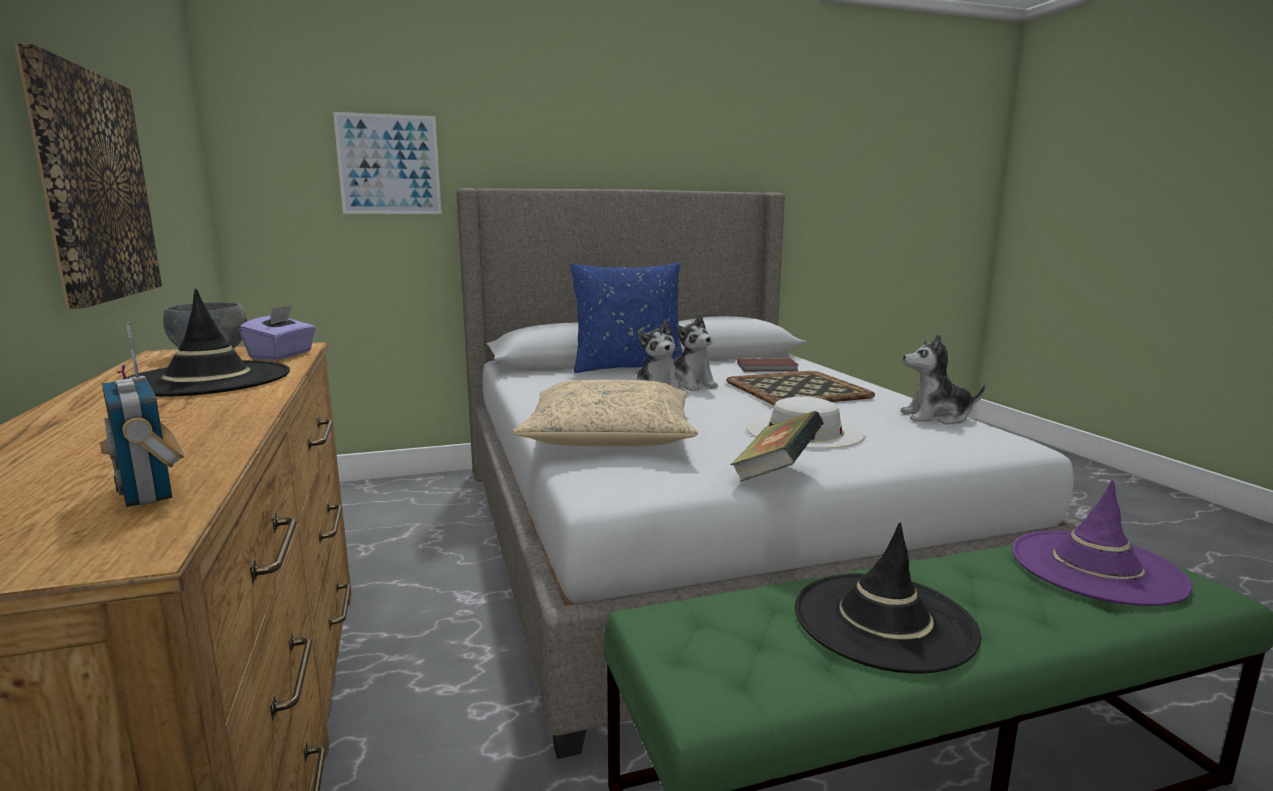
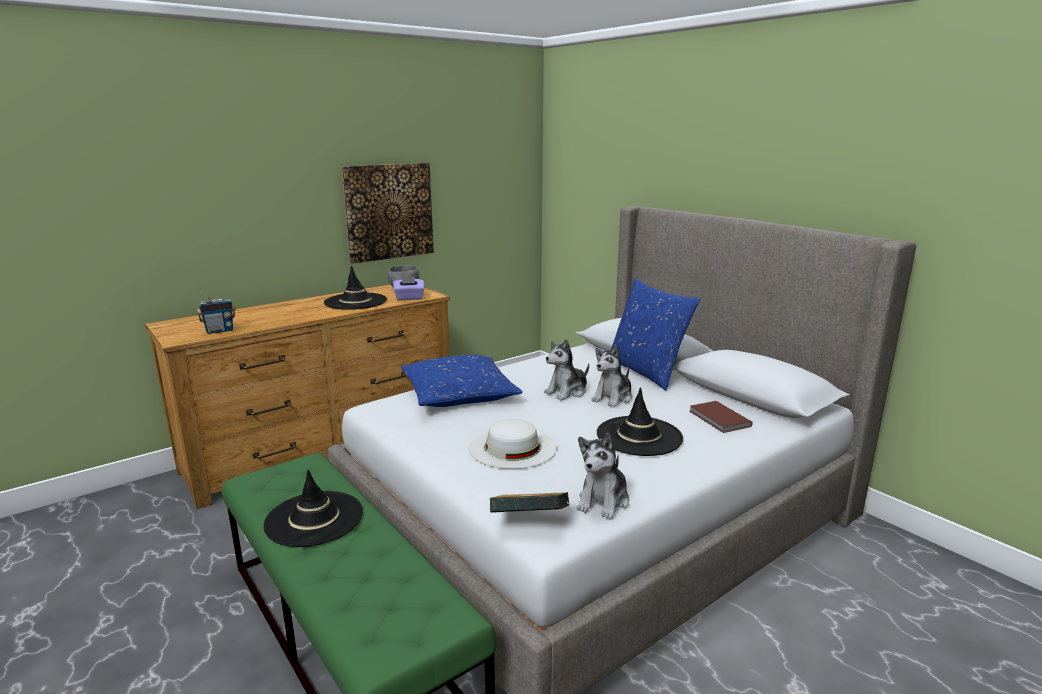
camera: 70 degrees right, 5 degrees up
radio [100,322,185,507] -> radio turned 150 degrees counterclockwise [197,287,236,334]
picture [333,112,442,214] -> none
beige pillow [513,380,698,446] -> blue pillow [401,355,523,407]
tray [726,371,875,405] -> black hat [597,387,683,456]
book [731,411,824,482] -> book moved to [490,492,569,512]
plush toy [901,334,986,424] -> plush toy turned 135 degrees counterclockwise [577,433,629,519]
purple hat [1012,479,1193,606] -> none

